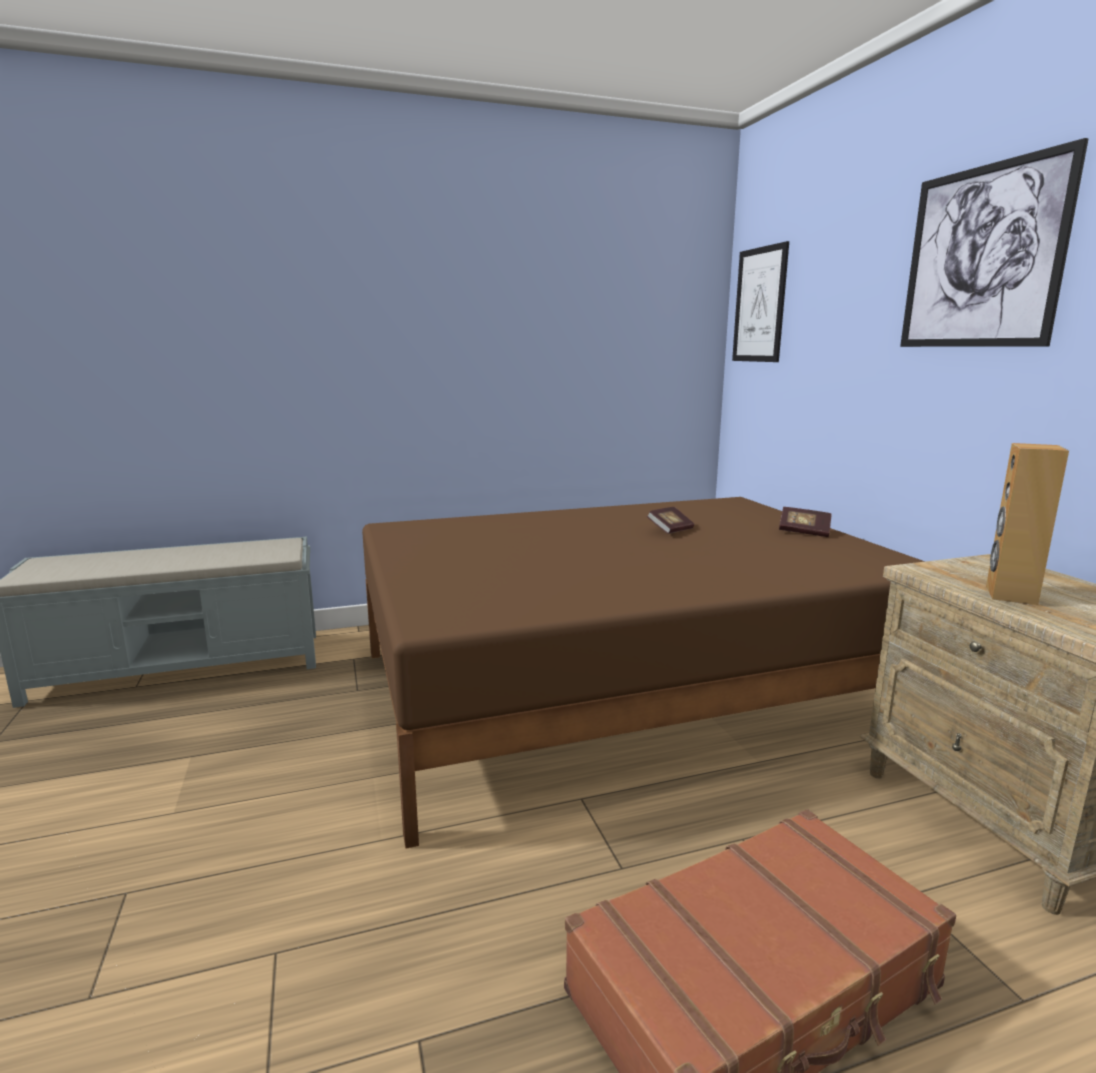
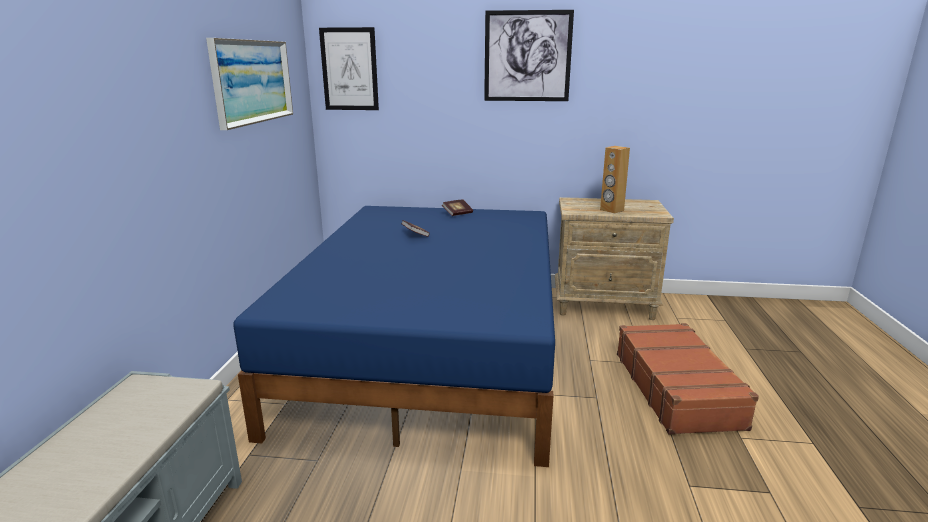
camera: 65 degrees left, 5 degrees up
brown bed [362,497,925,849] -> blue bed [233,206,555,467]
none -> picture [206,38,293,130]

